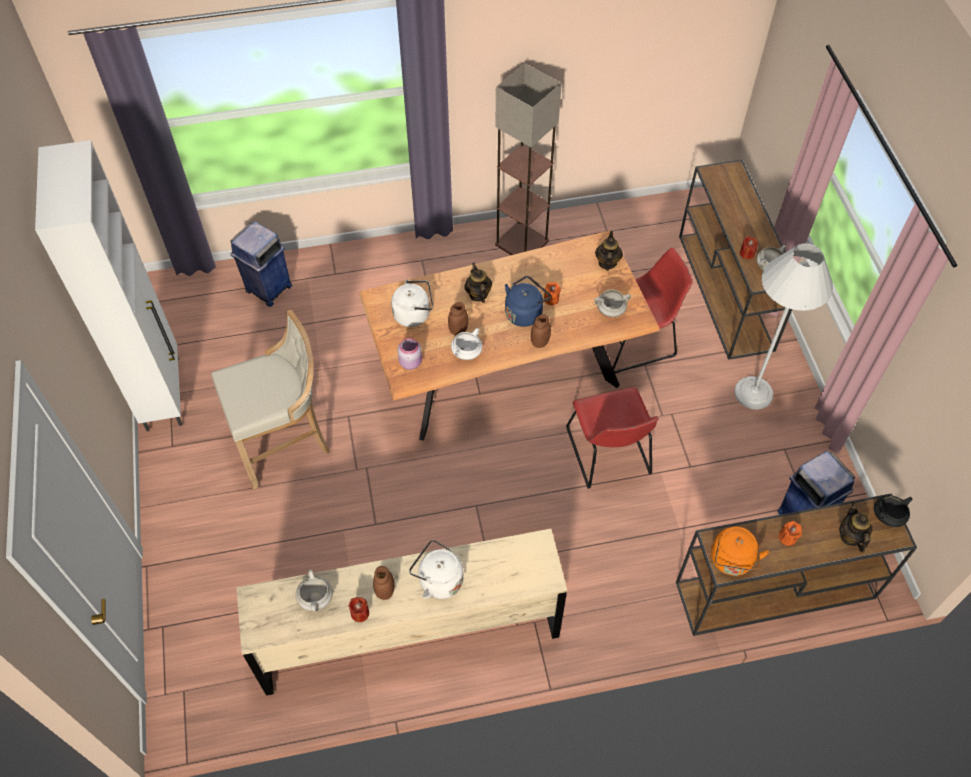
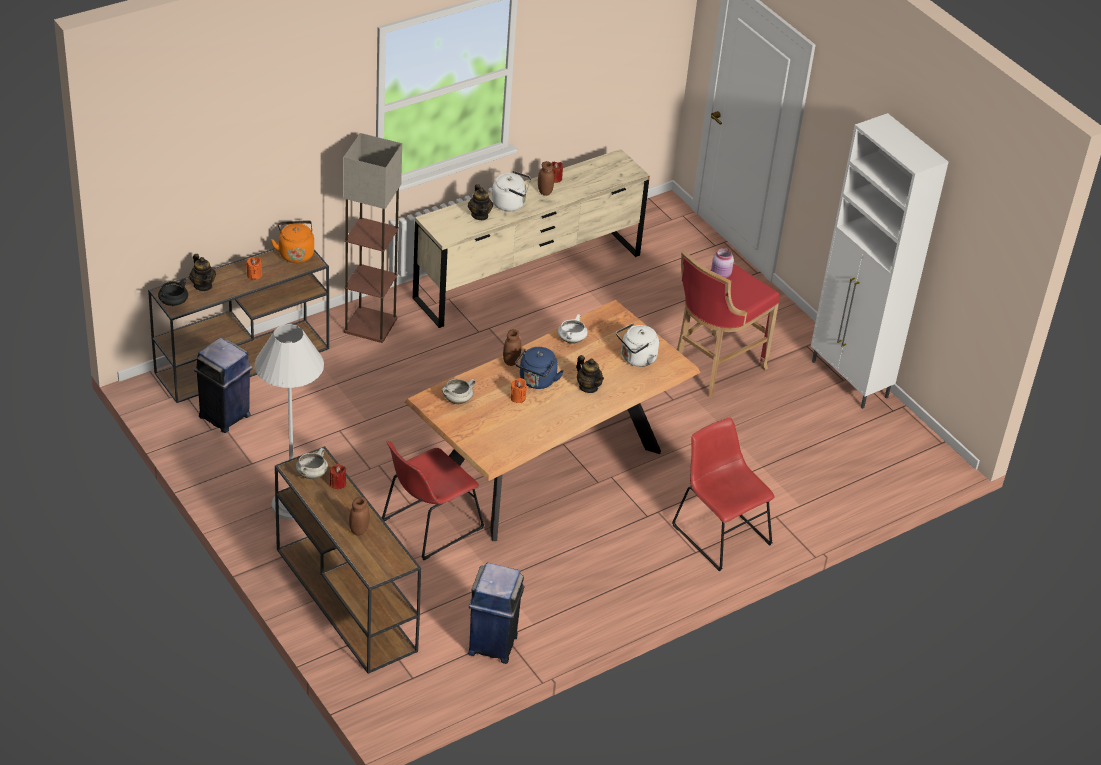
camera: 155 degrees right, 15 degrees down
beige stool [211,310,330,490] -> red stool [677,251,779,398]
blue trash can [231,221,292,307] -> blue trash can moved to [468,563,525,664]
white cooking pot [296,570,333,612] -> none
pink jar [397,338,422,370] -> pink jar moved to [711,248,734,278]
brown jar [448,302,468,336] -> brown jar moved to [349,497,370,536]
floor lamp [495,63,562,255] -> floor lamp moved to [343,133,402,343]
red chair [566,387,659,489] -> red chair moved to [672,417,775,571]
teapot [595,231,623,271] -> teapot moved to [468,184,493,220]

